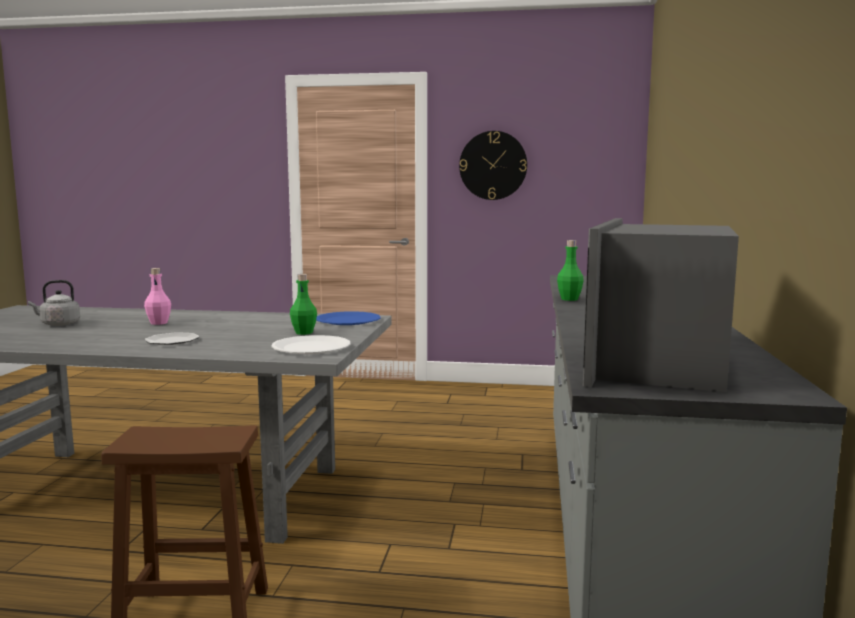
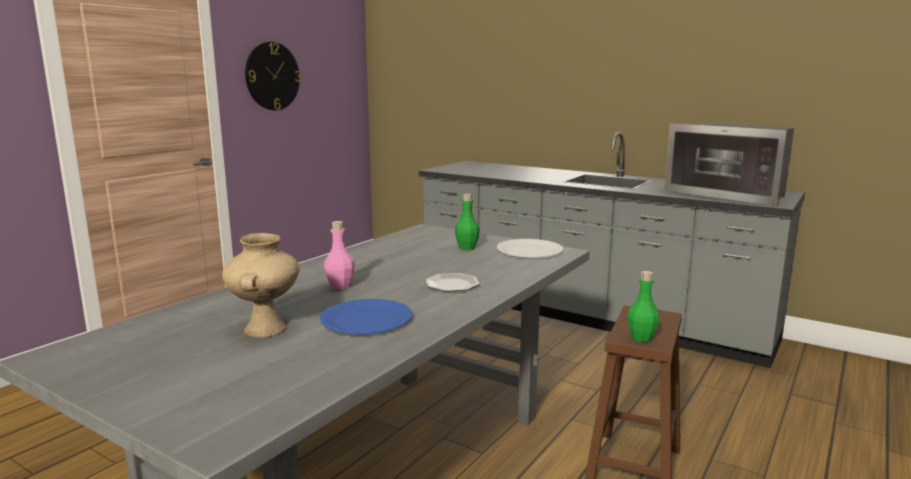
camera: 65 degrees left, 5 degrees up
grey kettle [28,280,80,326] -> beige vase [222,233,300,337]
blue plate [316,311,380,325] -> blue plate moved to [320,299,413,334]
green bottle [557,240,584,301] -> green bottle moved to [628,271,659,342]

